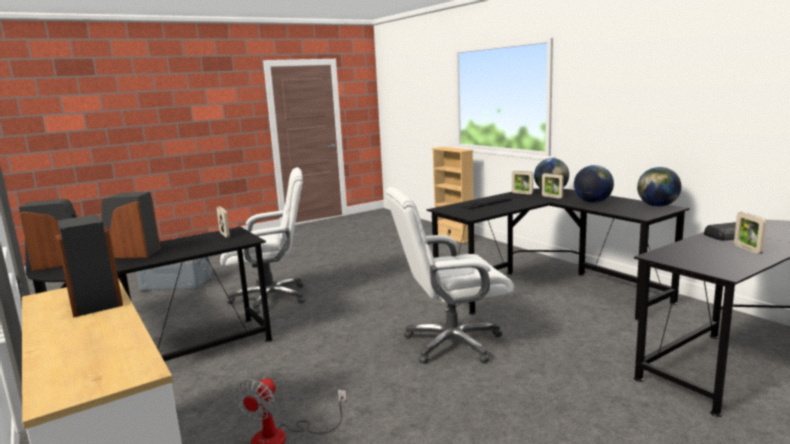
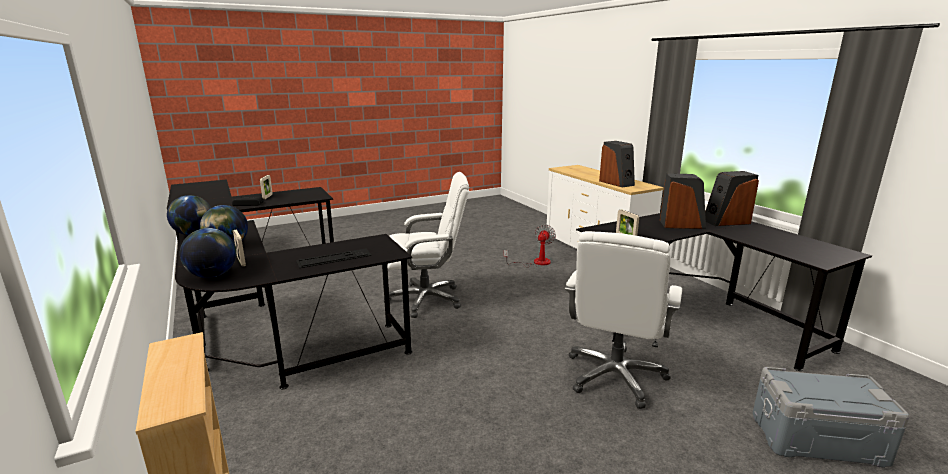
camera: 175 degrees left, 5 degrees up
white office chair [220,167,306,314] -> white office chair turned 60 degrees counterclockwise [565,231,682,409]
picture frame [512,171,533,195] -> none

